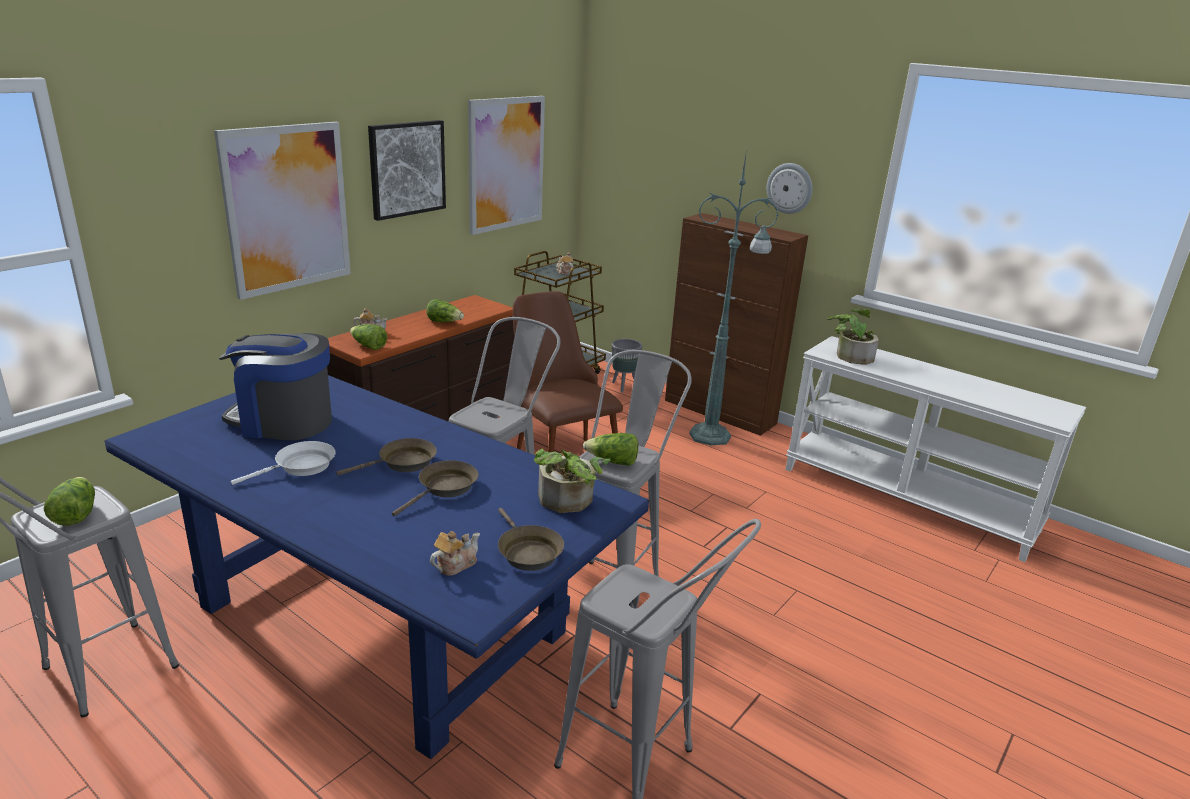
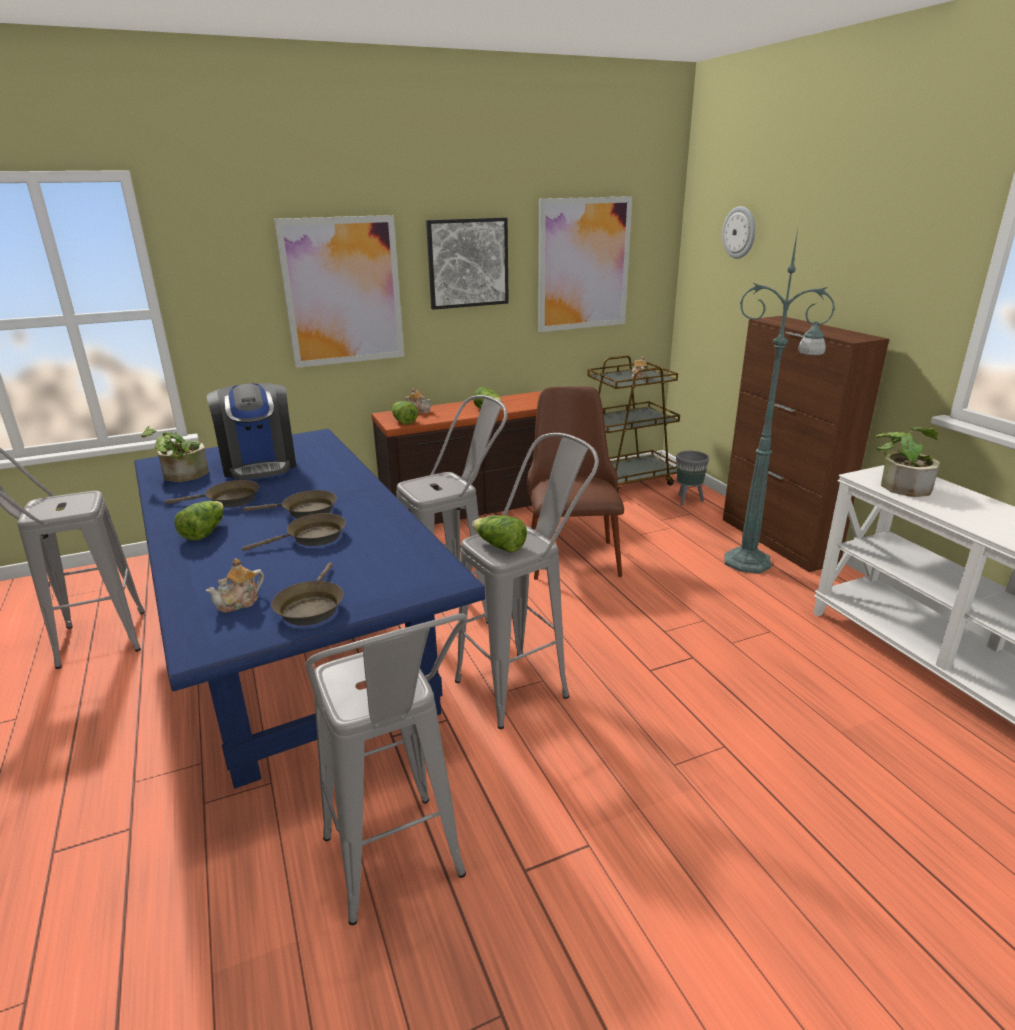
camera: 30 degrees right, 0 degrees up
lettuce [44,477,95,526] -> lettuce moved to [175,501,224,541]
coffee machine [219,333,332,440] -> coffee machine turned 150 degrees counterclockwise [207,383,297,480]
white frying pan [231,441,336,485] -> brown frying pan [165,480,259,508]
teapot [430,531,480,576] -> teapot turned 150 degrees clockwise [206,558,264,613]
potted plant [534,448,611,513] -> potted plant moved to [141,426,209,482]
wall clock [767,163,813,214] -> wall clock moved to [722,206,756,259]

